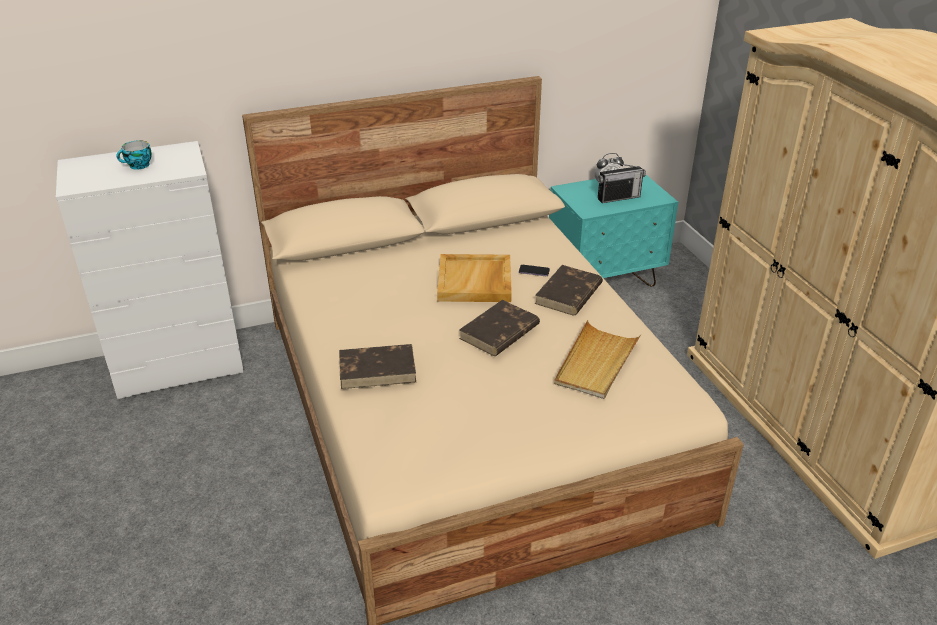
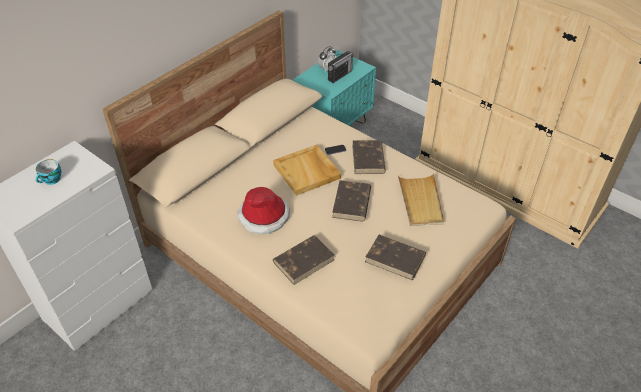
camera: 30 degrees left, 10 degrees up
none -> hat [237,187,290,234]
none -> brown book [365,234,426,281]

